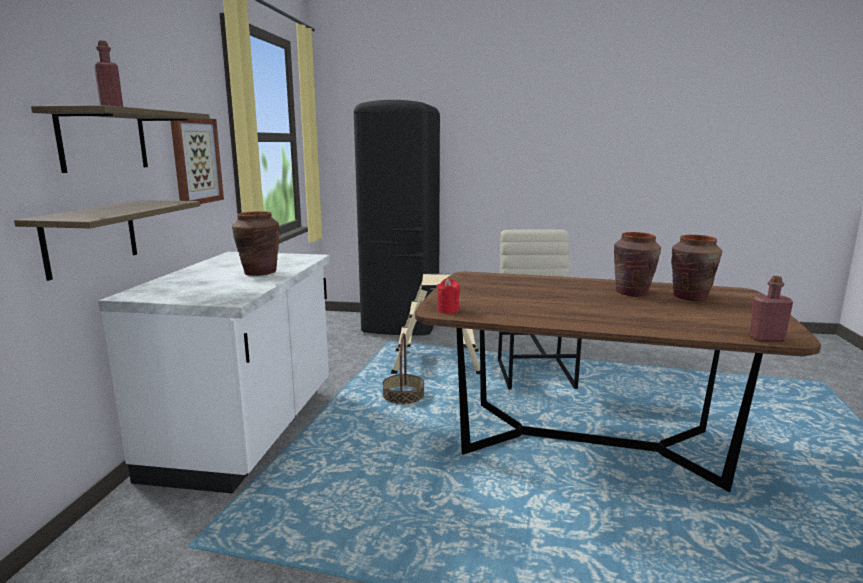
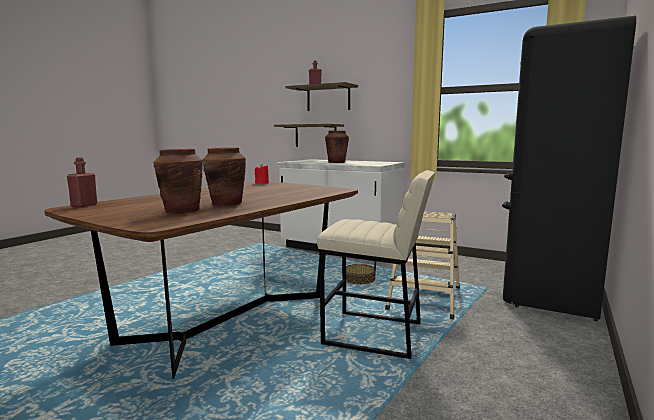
camera: 110 degrees right, 5 degrees down
picture [171,119,224,204] -> none

